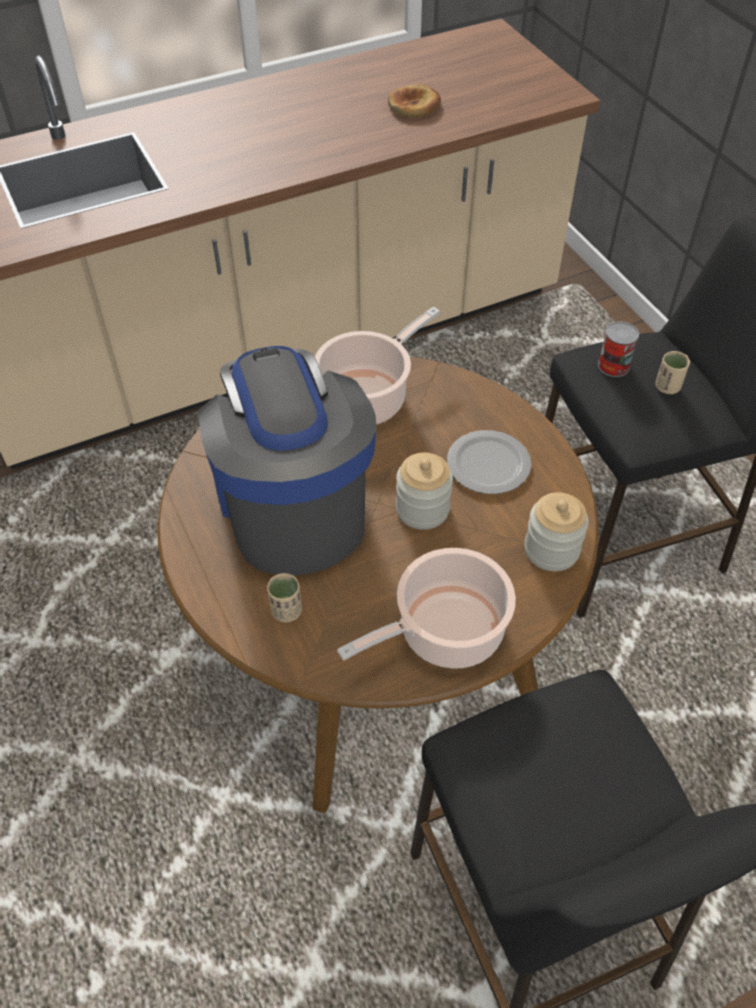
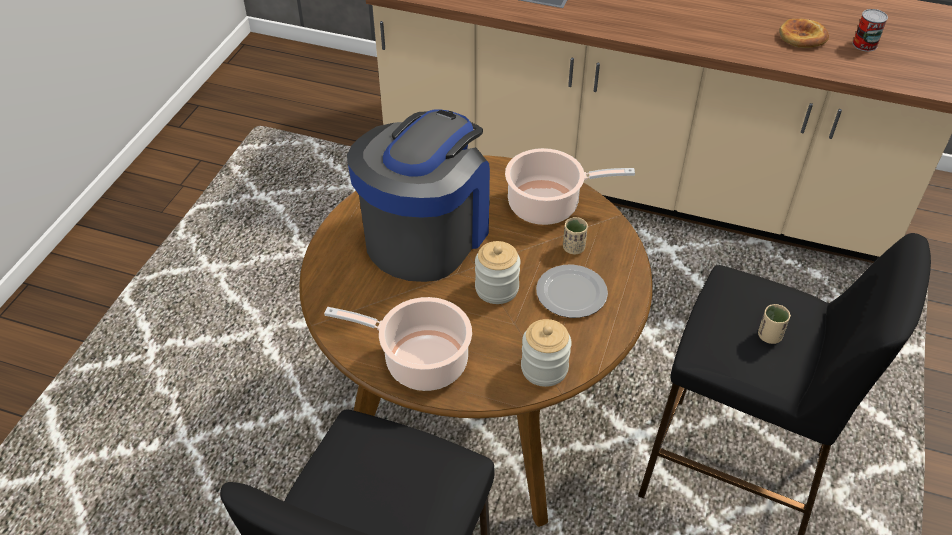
camera: 45 degrees right, 5 degrees down
beige cup [267,573,302,622] -> beige cup moved to [563,217,588,254]
can [598,322,639,377] -> can moved to [853,9,888,52]

